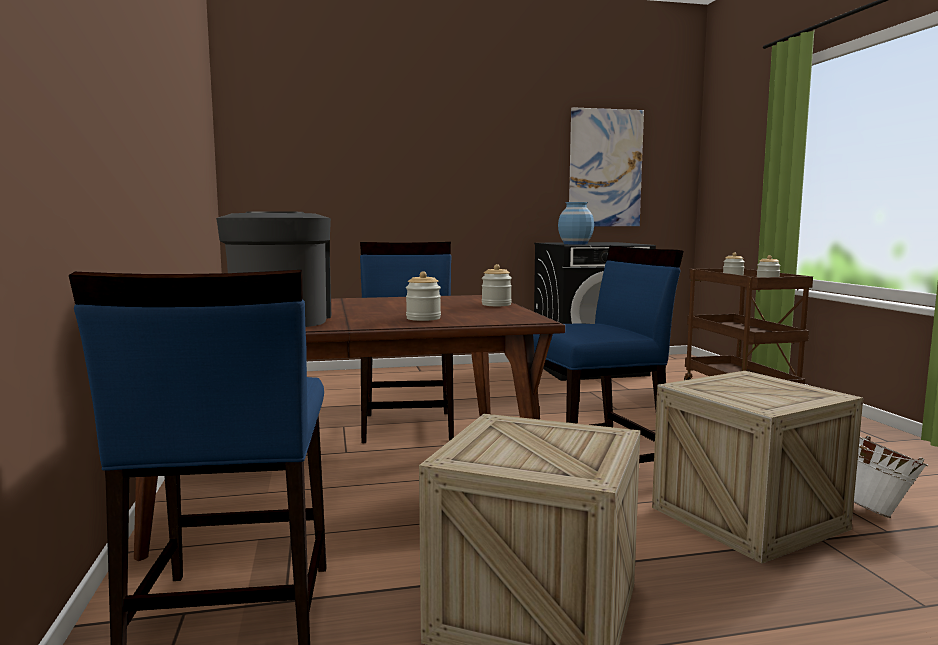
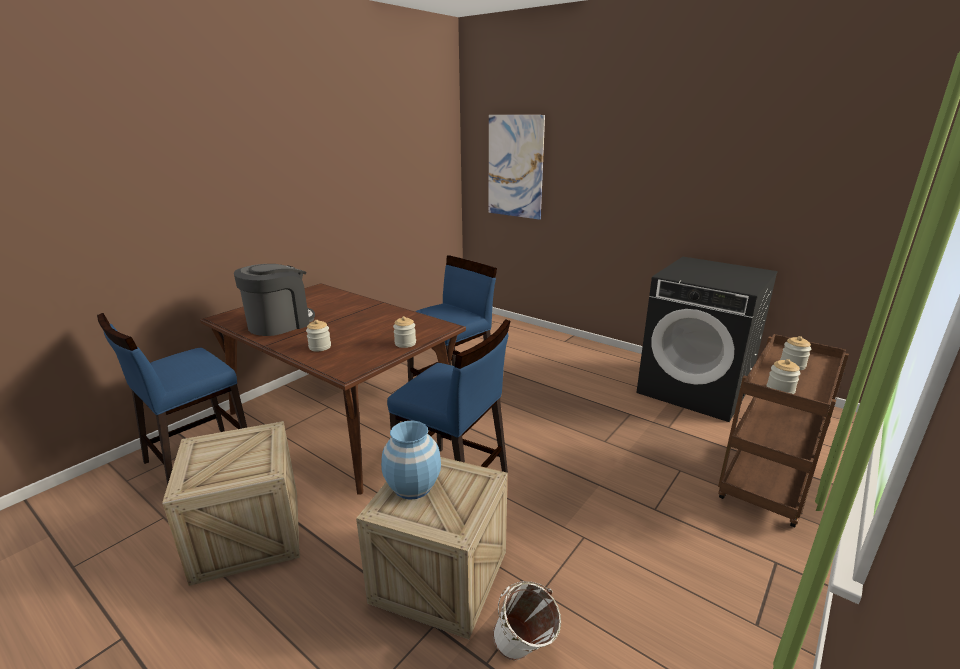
camera: 50 degrees right, 15 degrees up
blue vase [558,202,594,245] -> blue vase moved to [381,420,441,500]
picture [569,107,644,226] -> picture moved to [489,115,545,220]

